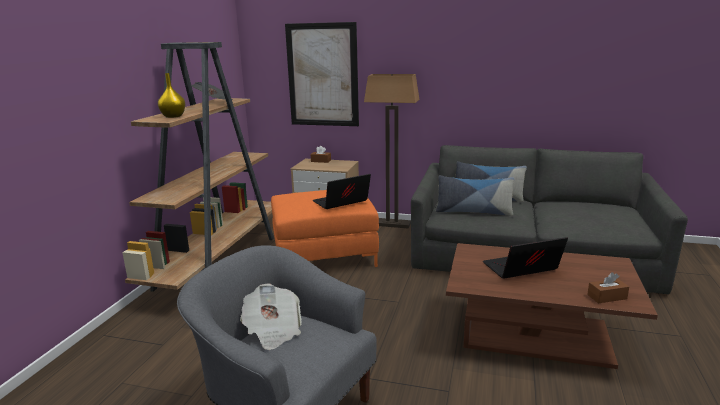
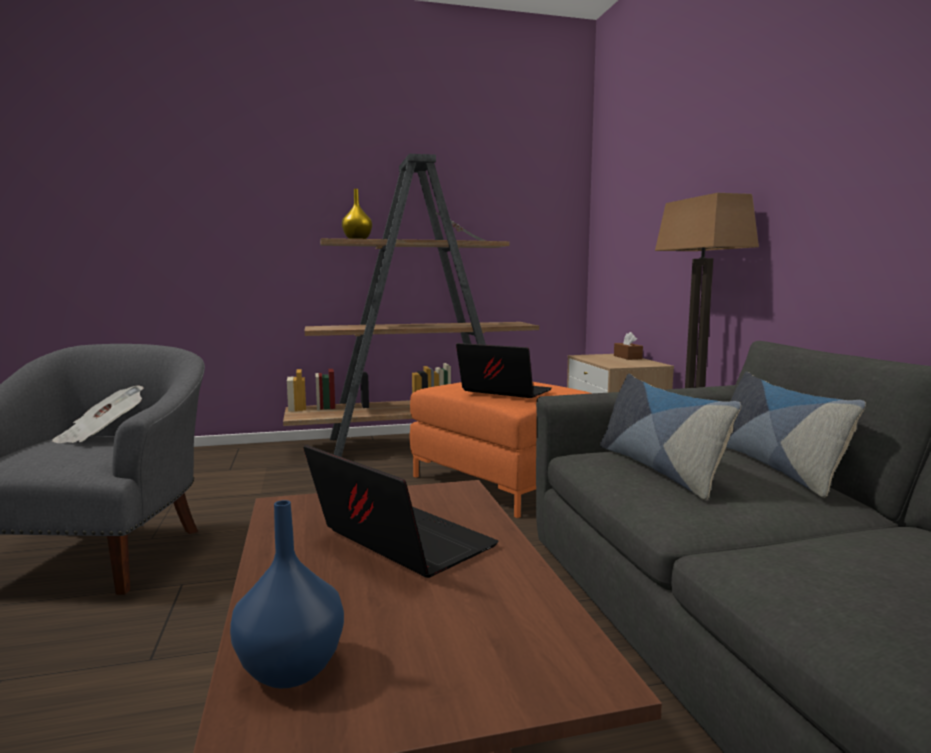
camera: 60 degrees right, 10 degrees down
picture [285,22,359,126] -> none
brown tissue box [587,272,629,303] -> blue vase [230,500,344,689]

